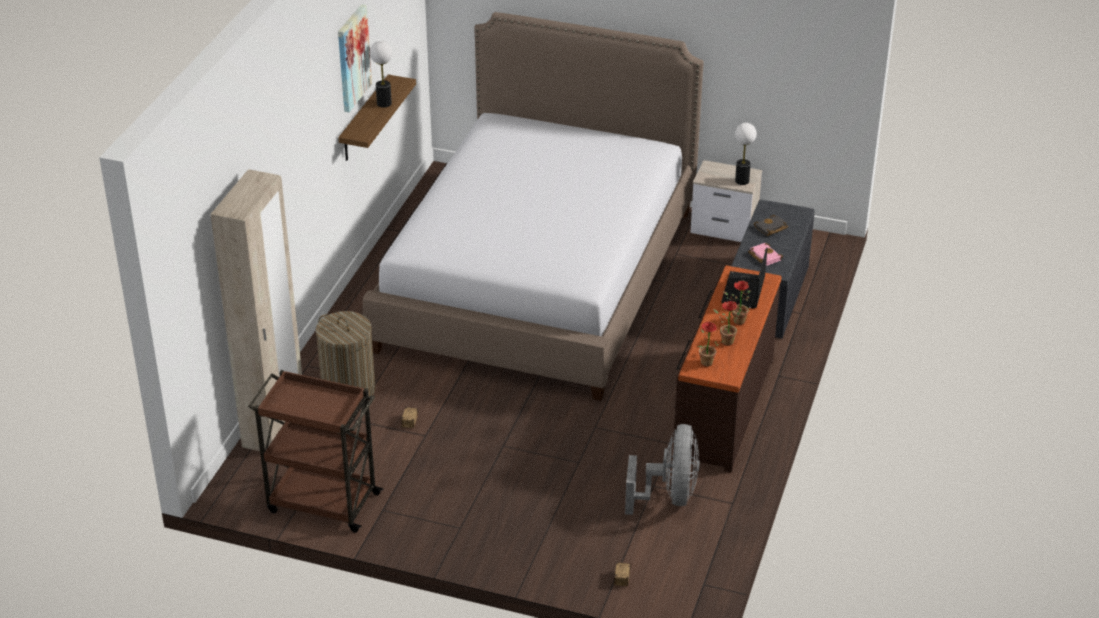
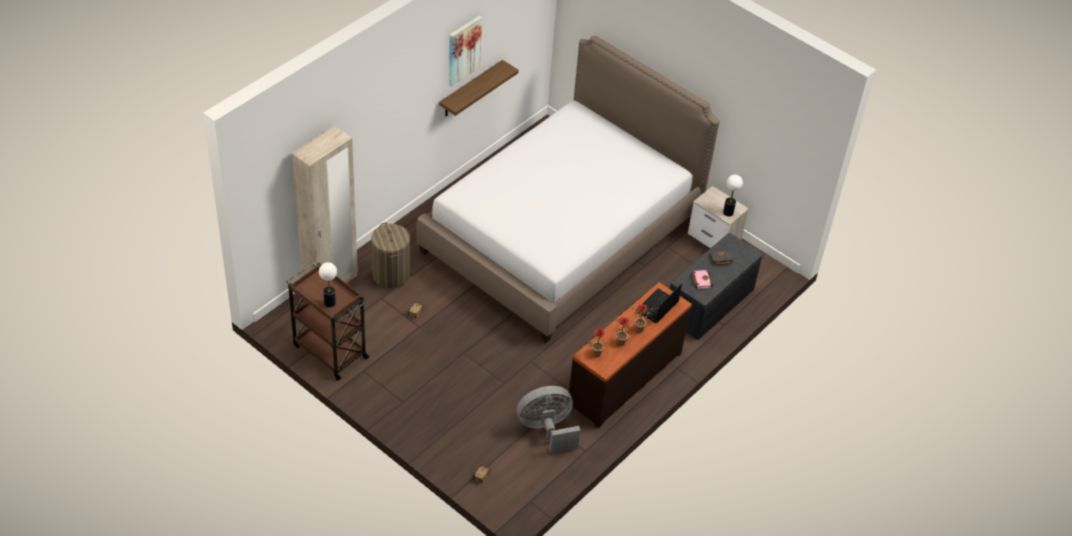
camera: 20 degrees right, 10 degrees up
table lamp [370,41,392,108] -> table lamp moved to [319,262,337,307]
grey fan [625,424,700,515] -> grey fan turned 135 degrees counterclockwise [517,386,580,453]

